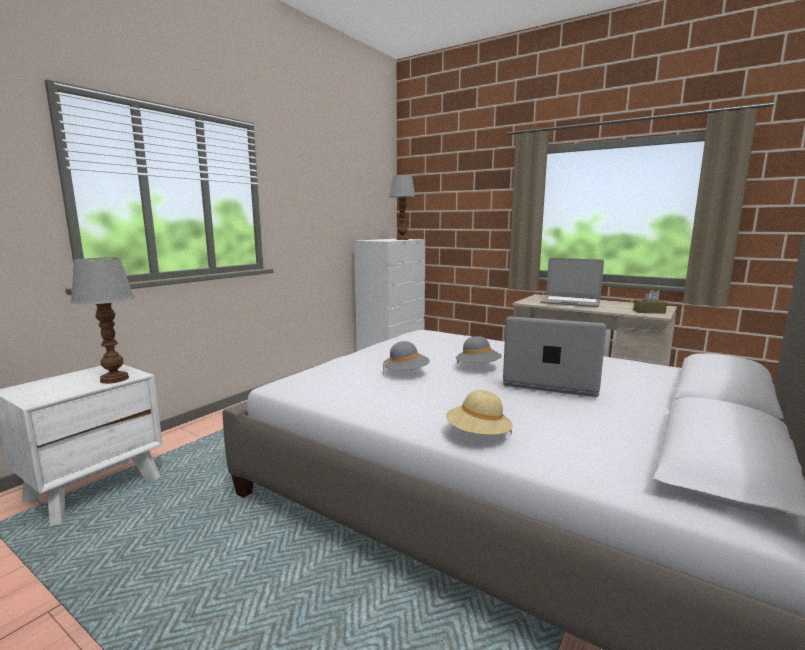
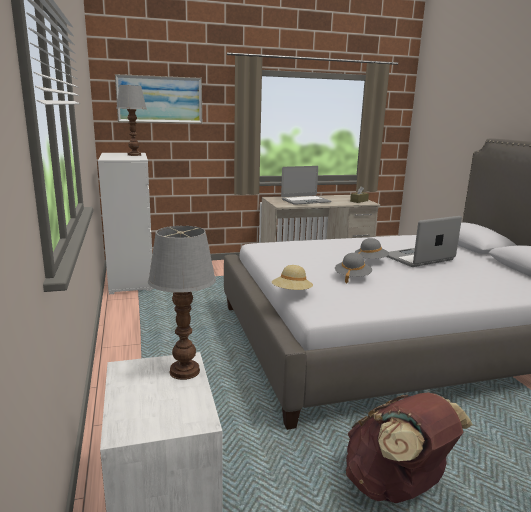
camera: 50 degrees left, 5 degrees up
beige hat [446,390,513,435] -> beige hat moved to [272,265,313,290]
none -> picture [115,74,202,124]
none -> brown backpack [346,393,473,503]

